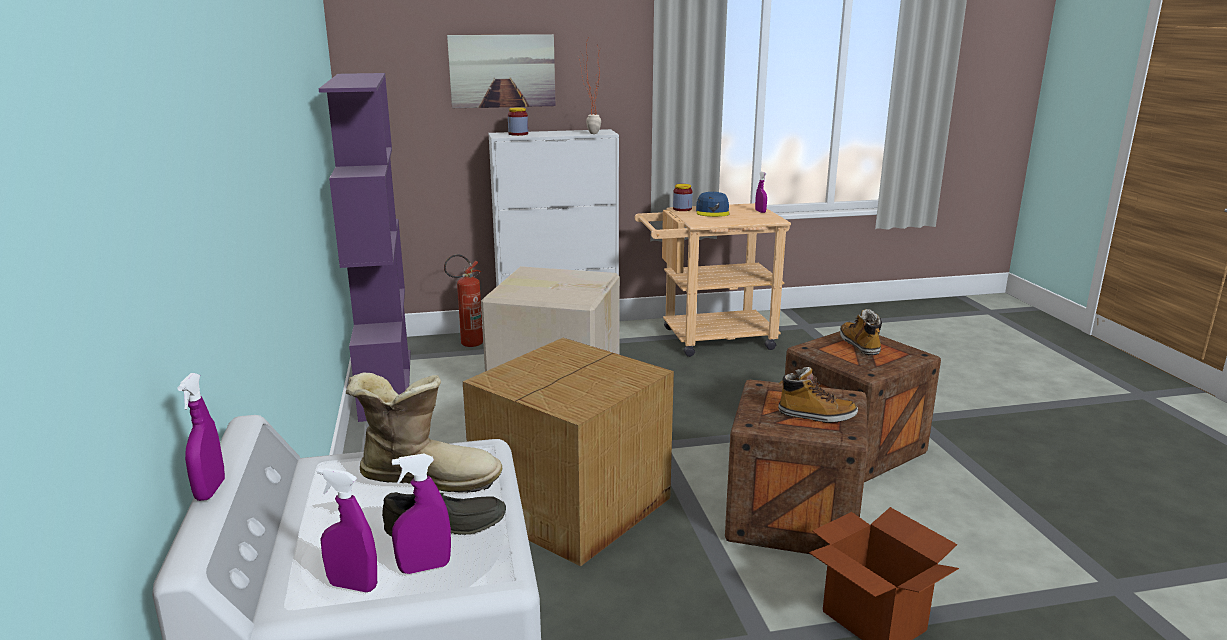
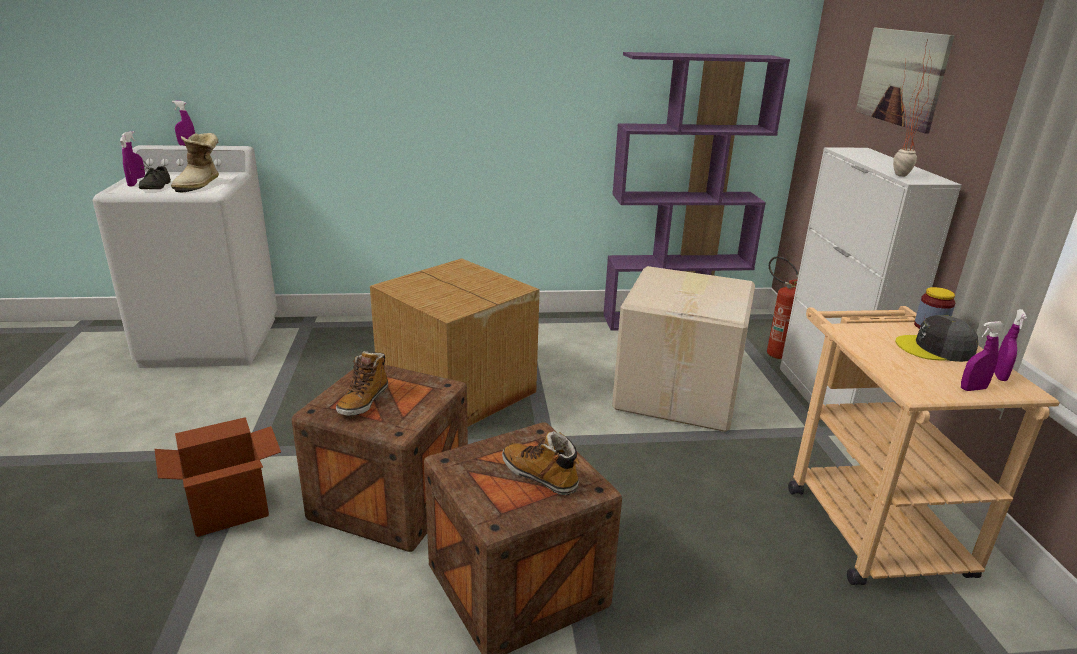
camera: 95 degrees right, 5 degrees up
jar [508,107,528,136] -> none
blue cap [696,192,729,217] -> grey cap [895,315,978,362]
boot [840,309,882,355] -> boot turned 135 degrees counterclockwise [502,431,579,495]
none -> purple spray bottle [994,309,1027,381]

